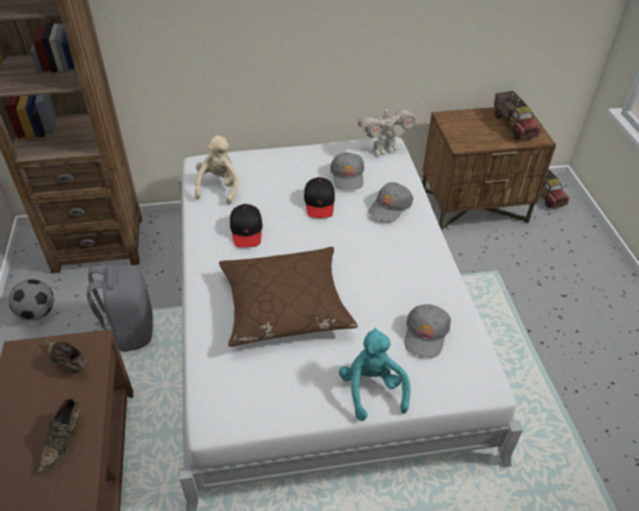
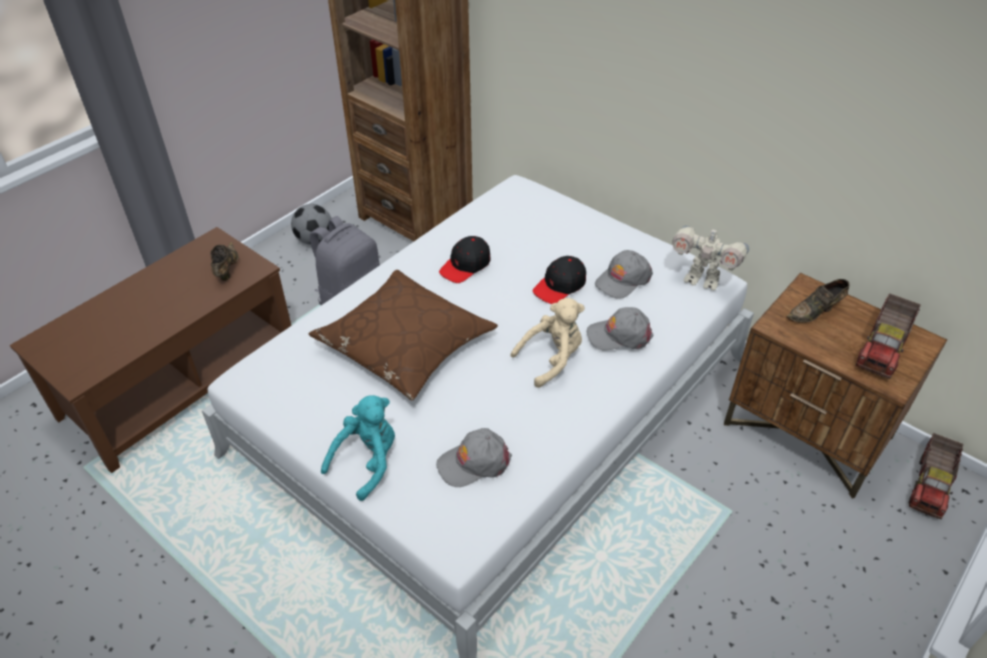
camera: 50 degrees right, 0 degrees up
brown shoe [37,398,81,473] -> brown shoe moved to [787,279,850,323]
beige plush toy [195,136,239,205] -> beige plush toy moved to [511,298,585,388]

